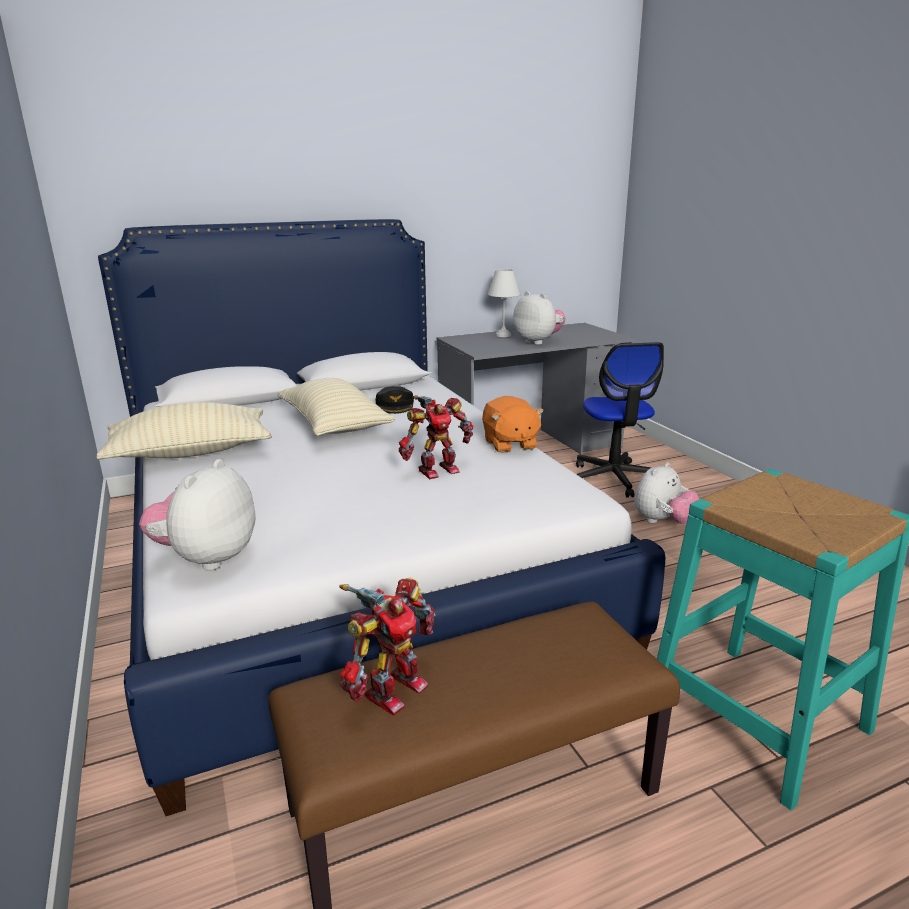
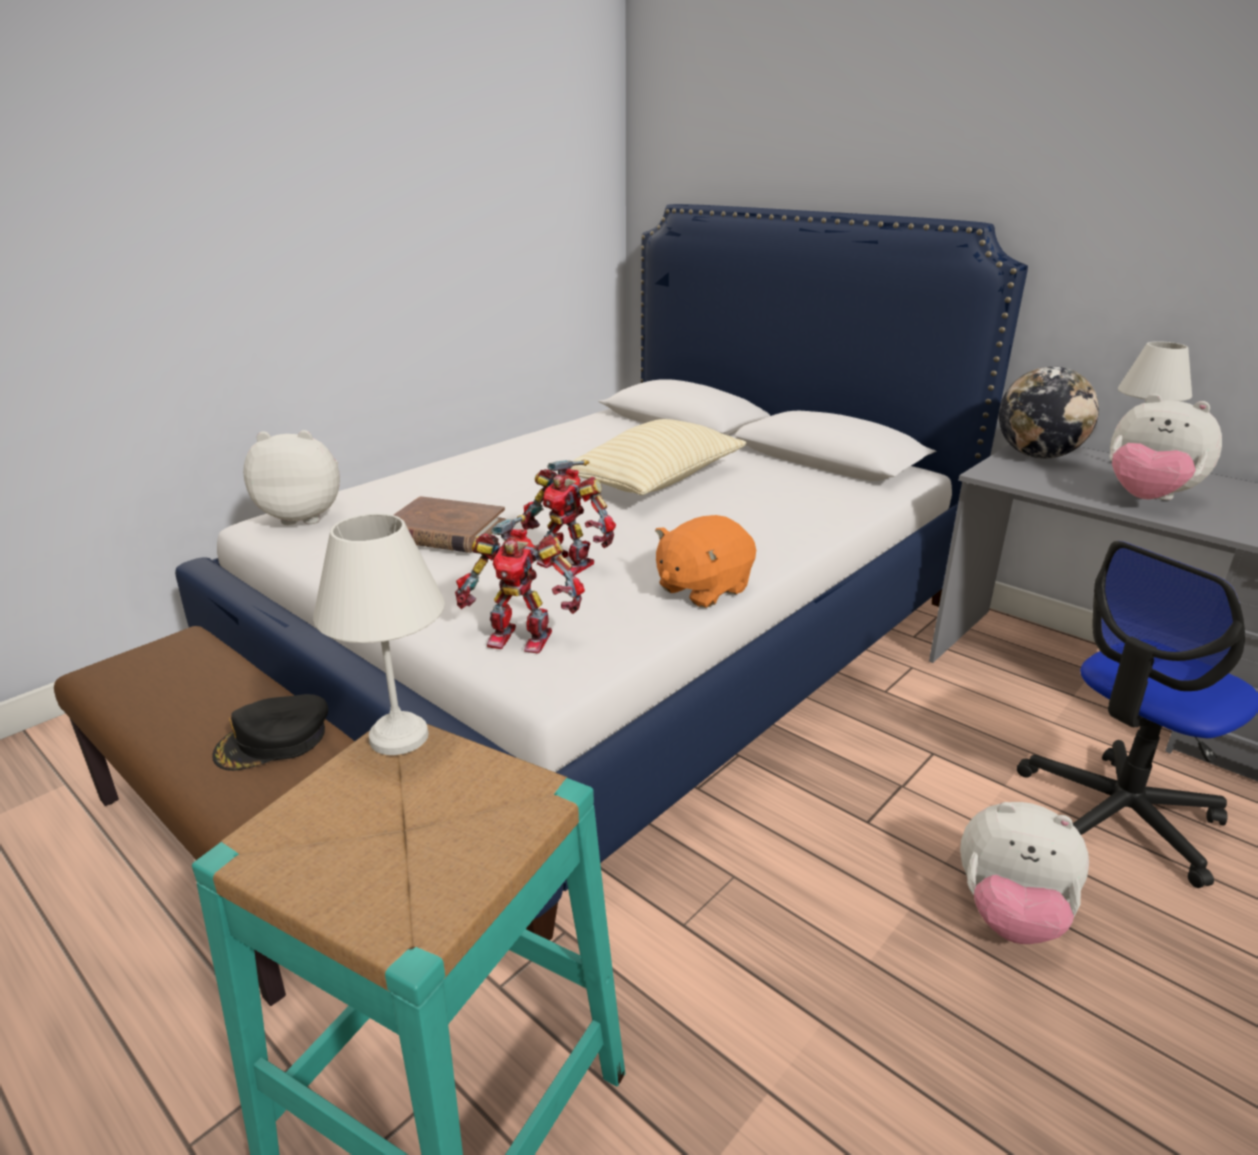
camera: 65 degrees right, 5 degrees up
beige pillow [96,402,272,460] -> none
toy robot [339,578,436,716] -> toy robot moved to [455,515,585,654]
black cap [375,386,414,414] -> black cap moved to [212,694,328,771]
plush toy [513,291,565,345] -> plush toy turned 105 degrees clockwise [1110,394,1222,500]
none -> white table lamp [313,513,445,755]
none -> brown book [394,496,506,553]
none -> globe [999,366,1099,459]

